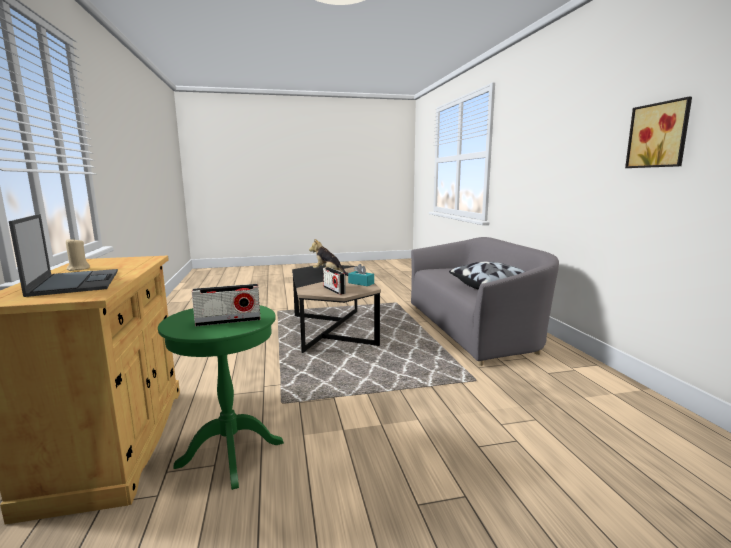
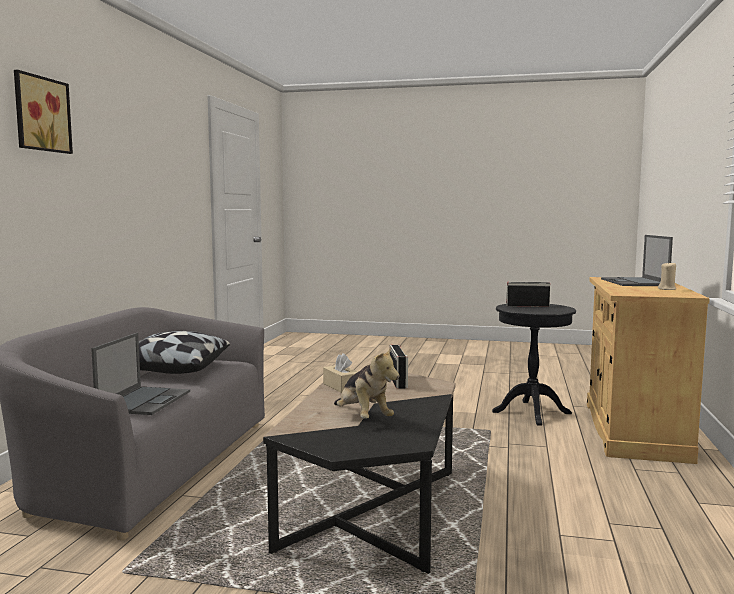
camera: 155 degrees left, 5 degrees down
green side table [158,305,284,490] -> black side table [492,304,576,425]
turquoise tissue box [348,264,374,286] -> beige tissue box [323,353,357,393]
picture [625,97,692,168] -> picture moved to [14,70,73,154]
none -> laptop [91,333,190,415]

